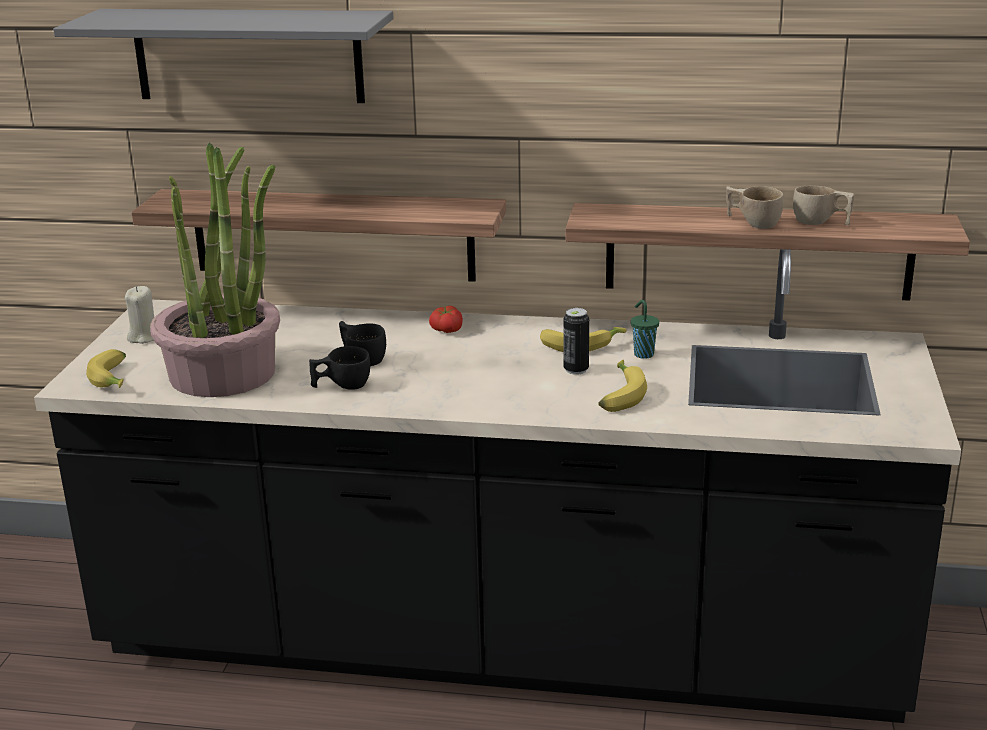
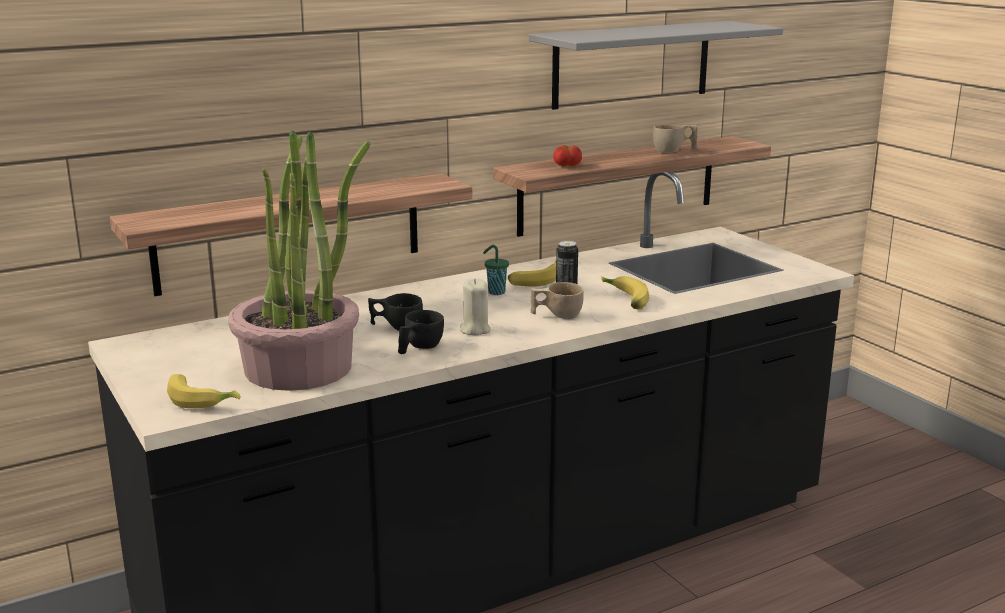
camera: 40 degrees left, 5 degrees down
grey shelf [53,9,393,103] -> grey shelf moved to [529,21,783,110]
beige candle [125,286,154,344] -> beige candle moved to [460,278,490,336]
tomato [429,306,463,333] -> tomato moved to [553,145,582,167]
green cup [631,300,659,359] -> green cup moved to [483,245,509,295]
beige cup [726,186,783,229] -> beige cup moved to [530,282,584,319]

